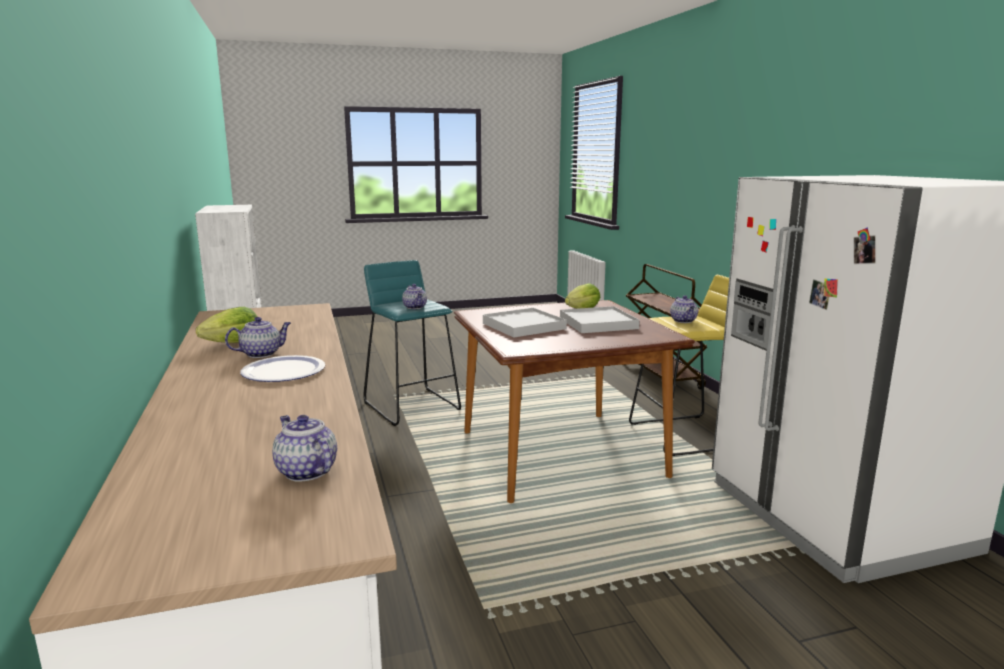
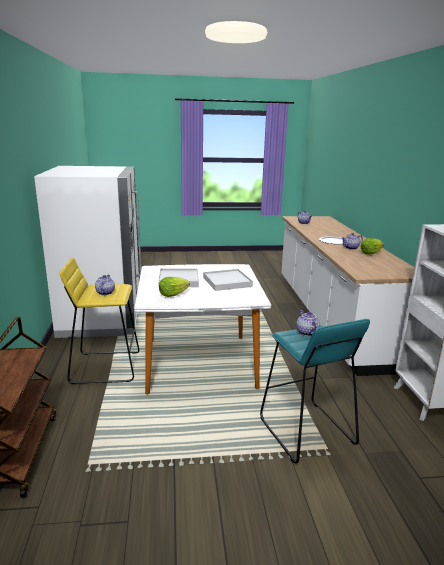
camera: 170 degrees left, 5 degrees up
brown dining table [454,300,695,503] -> white dining table [134,264,271,395]

